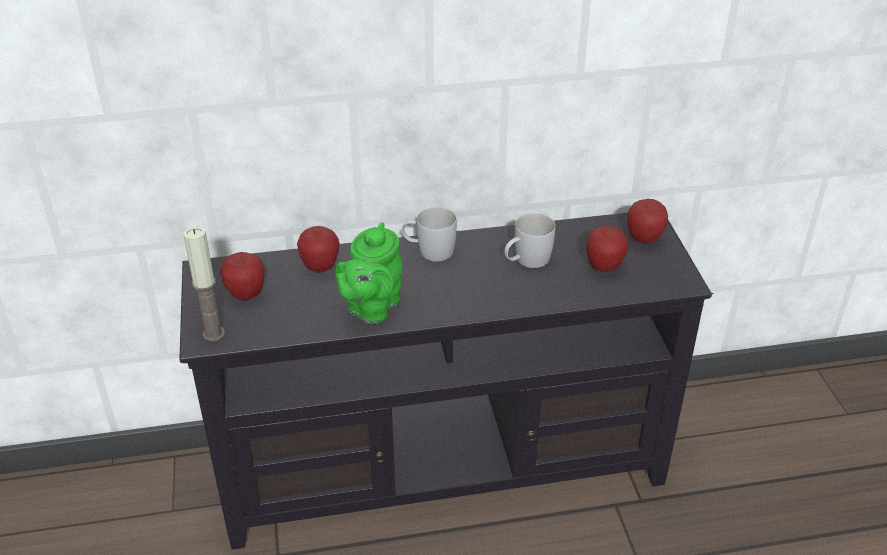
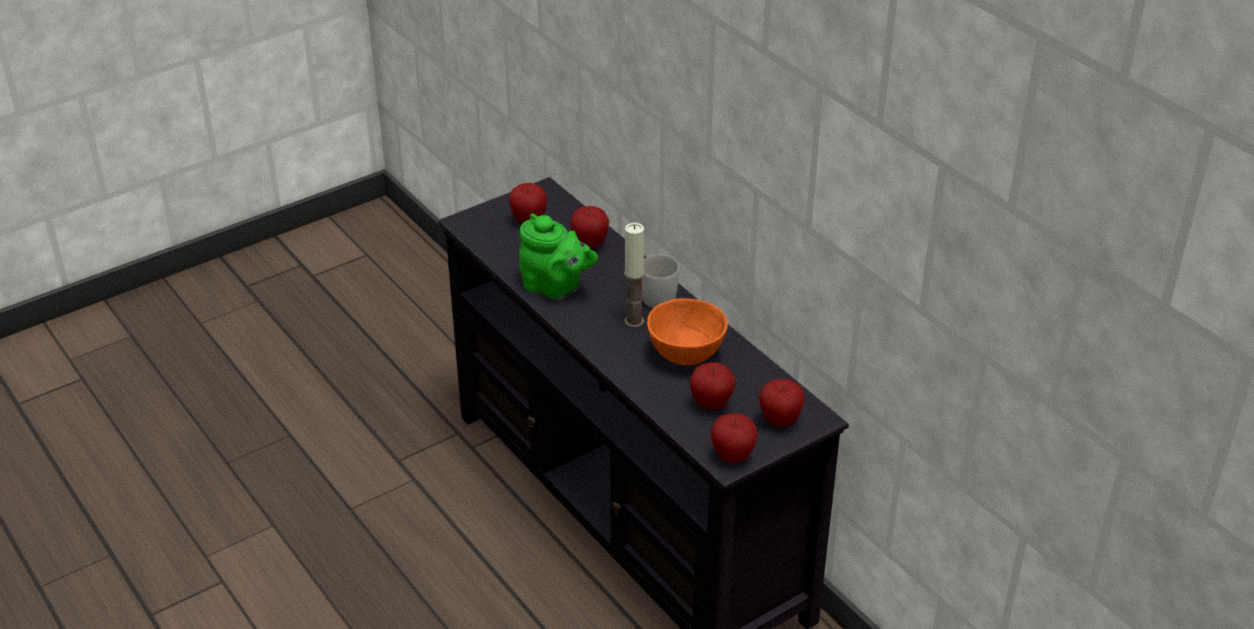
camera: 65 degrees right, 0 degrees up
candle [183,226,225,341] -> candle moved to [624,223,645,328]
green teapot [335,222,403,324] -> green teapot turned 150 degrees counterclockwise [519,214,598,300]
white mug [504,213,555,268] -> orange bowl [647,298,728,365]
none -> apple [711,413,758,463]

